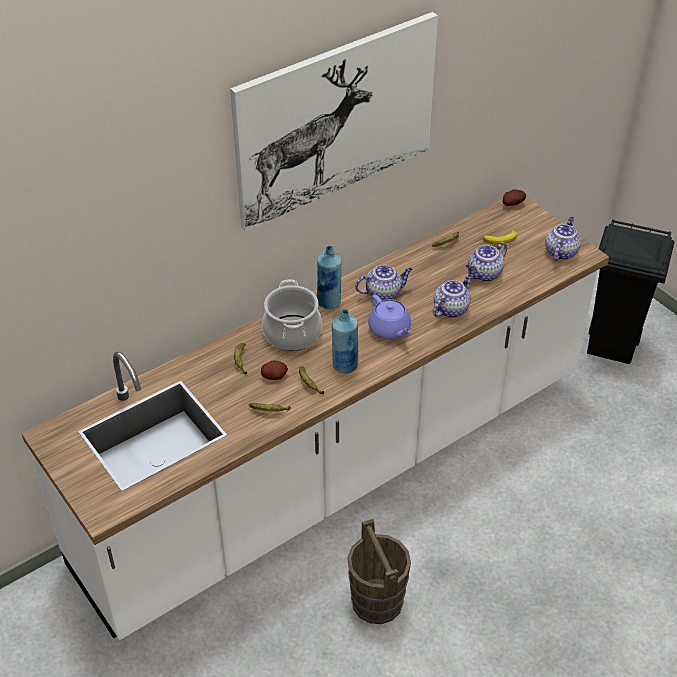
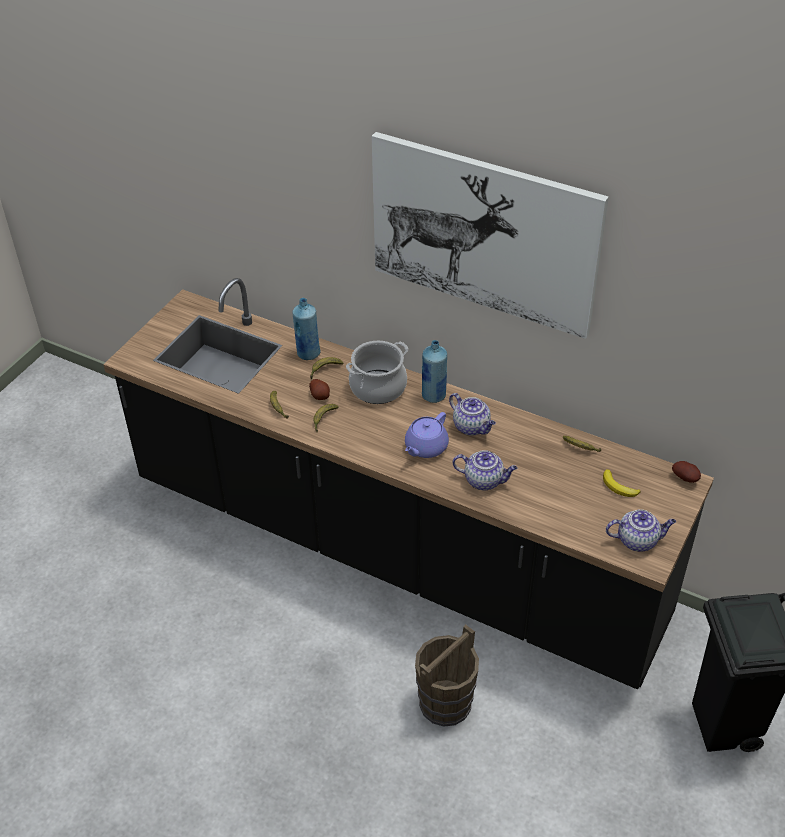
camera: 65 degrees right, 0 degrees up
white counter [21,196,609,640] -> black counter [103,278,714,689]
blue bottle [332,309,358,373] -> blue bottle moved to [293,298,320,360]
brown bucket [347,519,411,624] -> brown bucket moved to [415,624,479,727]
teapot [466,242,507,282] -> none

